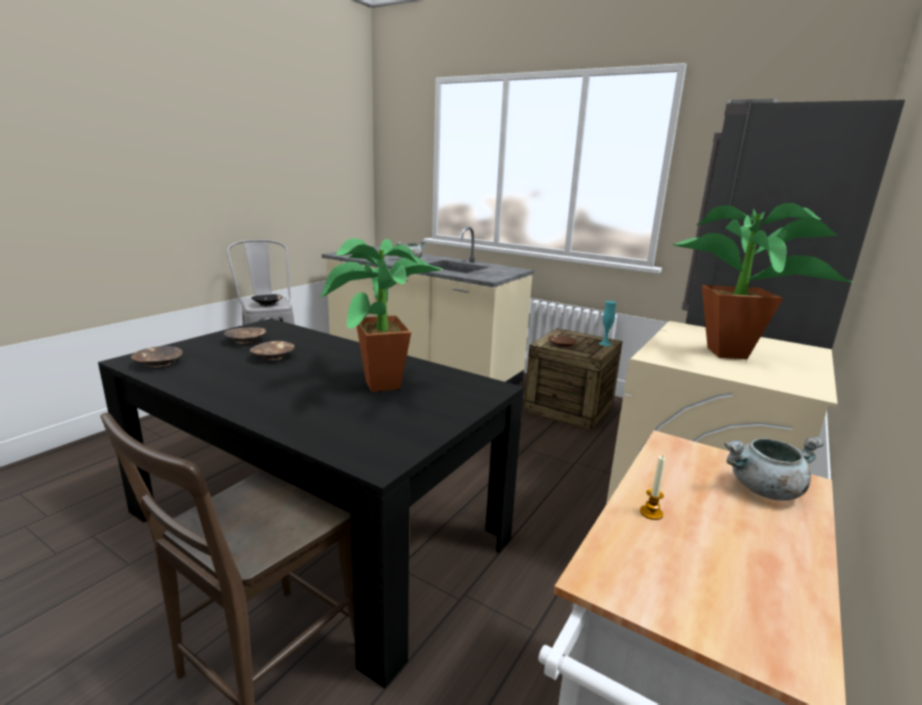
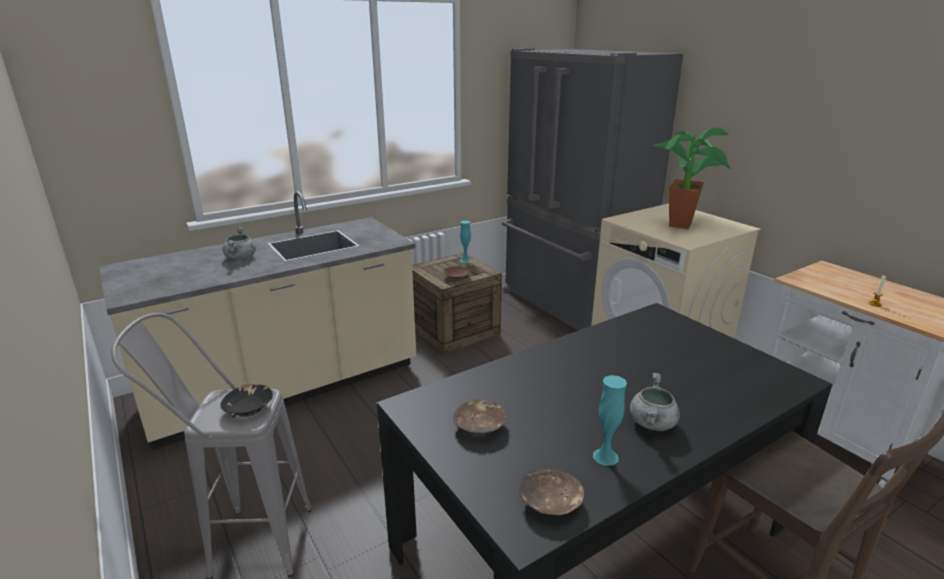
camera: 65 degrees left, 5 degrees up
brown bowl [250,341,295,362] -> none
potted plant [320,238,443,392] -> none
grey cooking pot [724,436,824,501] -> grey cooking pot moved to [630,372,680,431]
none -> turquoise vase [593,375,627,466]

